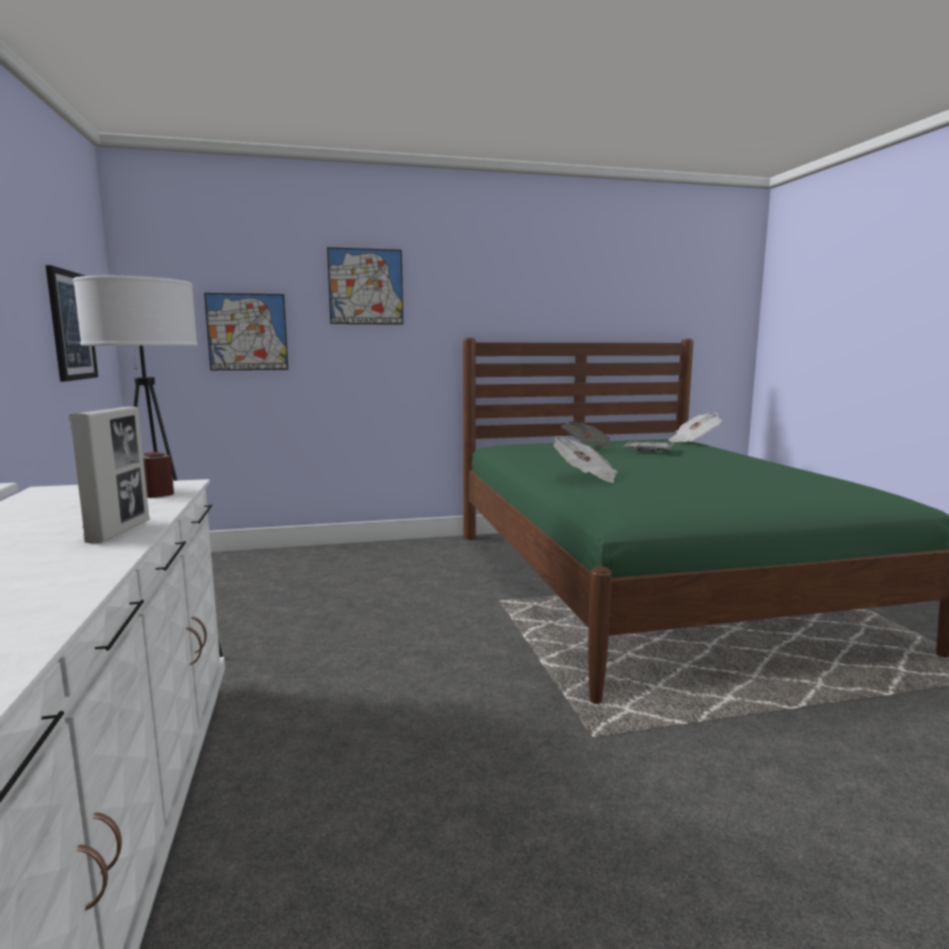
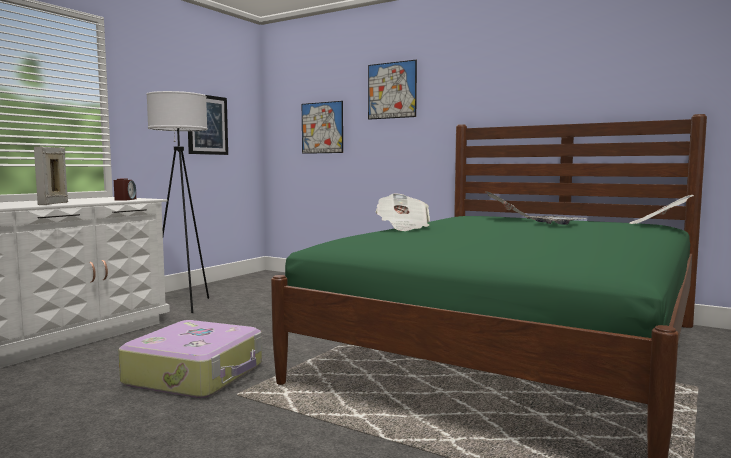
camera: 45 degrees right, 5 degrees down
picture frame [69,407,149,543] -> picture frame turned 135 degrees clockwise [34,146,68,205]
none -> suitcase [119,320,262,398]

